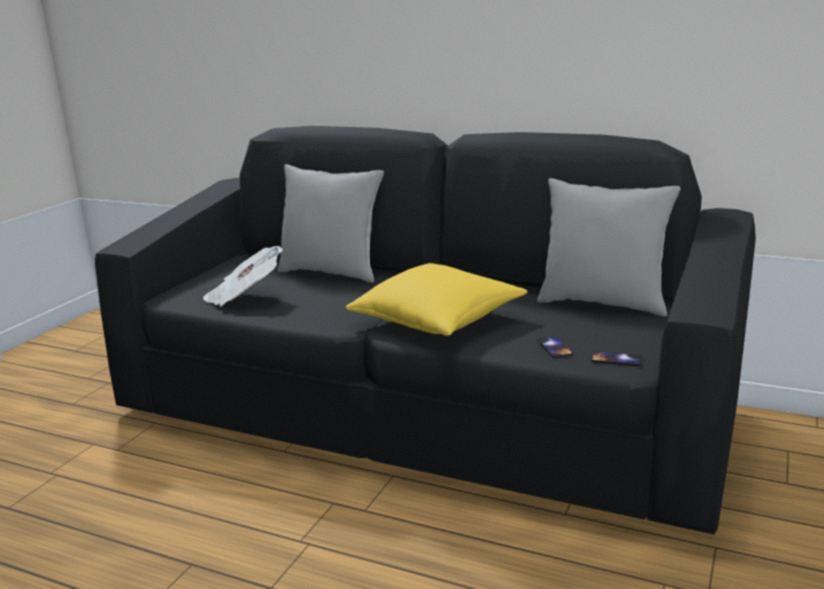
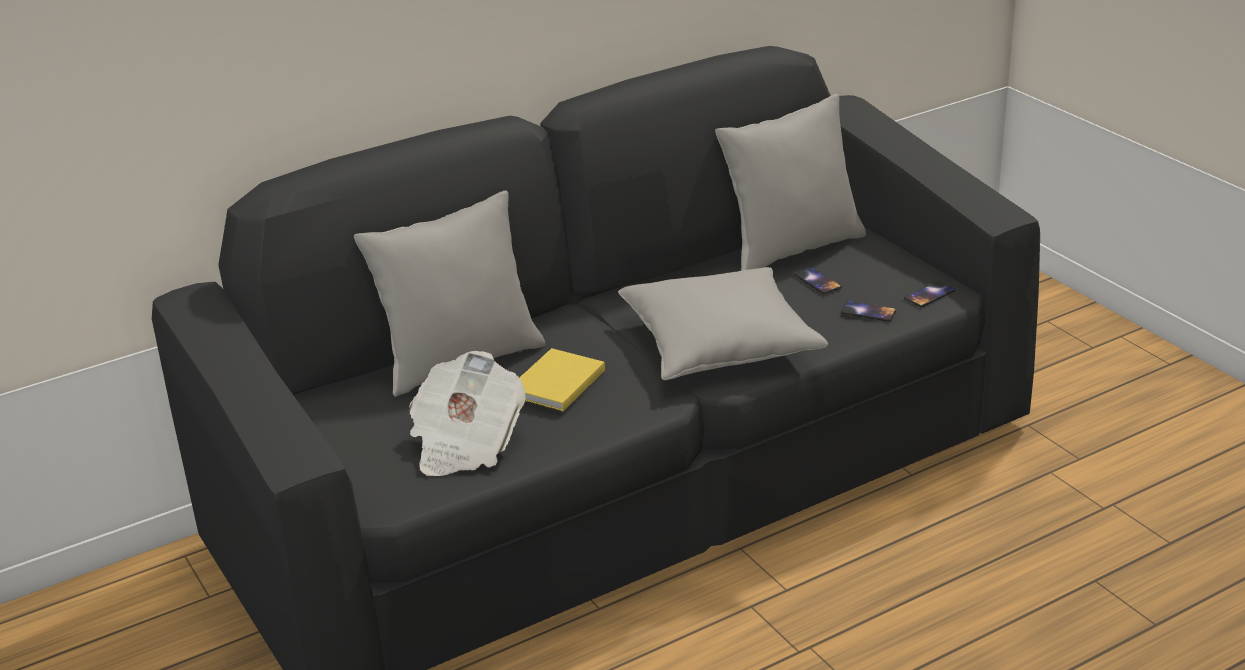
camera: 55 degrees left, 10 degrees up
yellow pillow [346,263,527,336] -> grey pillow [618,267,828,380]
none -> yellow book [519,348,605,412]
none -> phone [794,267,842,294]

